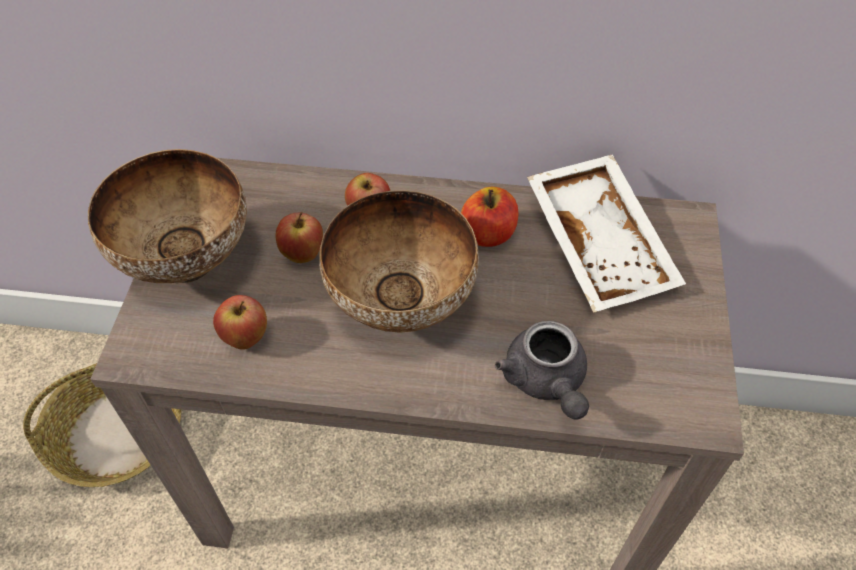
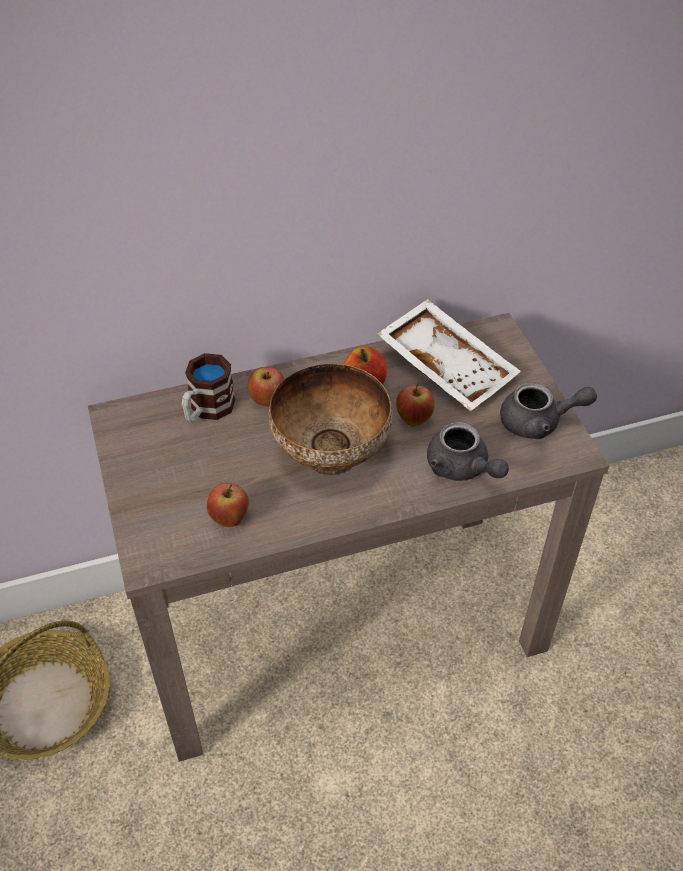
camera: 25 degrees left, 5 degrees down
bowl [88,149,247,283] -> none
apple [275,212,323,263] -> apple moved to [396,383,434,426]
none -> mug [182,353,235,423]
none -> grey teapot [500,382,597,439]

